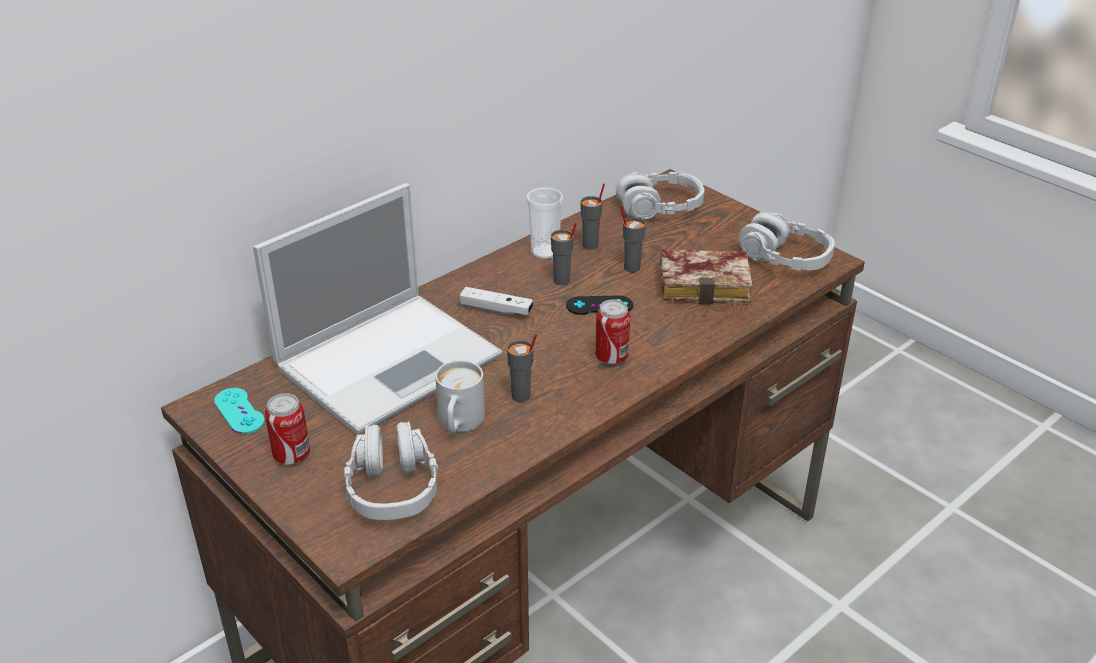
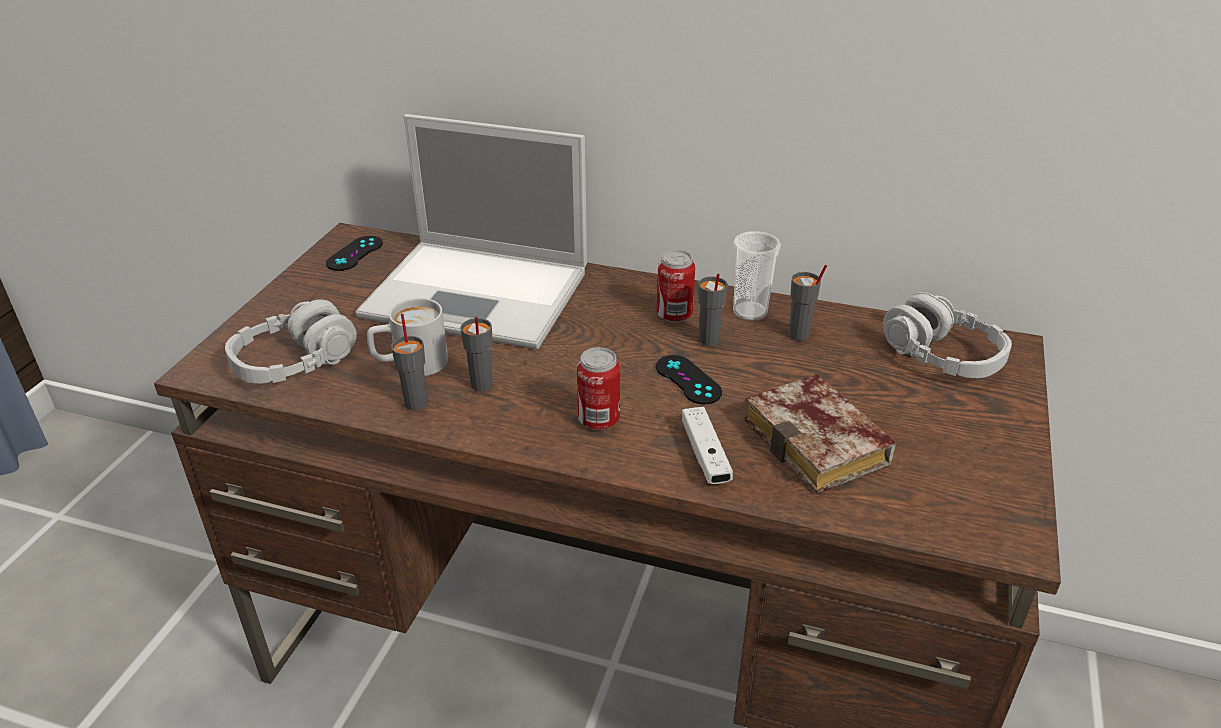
camera: 60 degrees right, 0 degrees up
turquoise game controller [214,388,265,434] -> black game controller [326,236,383,271]
can [265,393,310,465] -> can moved to [656,250,695,323]
white game controller [460,287,533,315] -> white game controller moved to [682,407,733,484]
grey cup [620,206,646,272] -> grey cup moved to [391,314,428,411]
grey headphones [738,212,835,271] -> none

